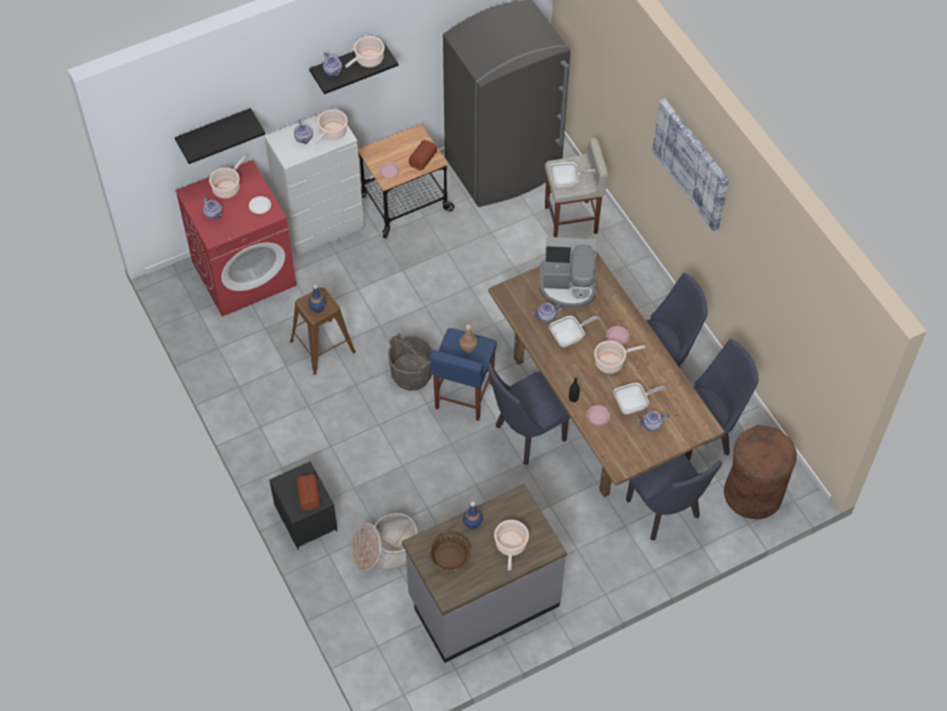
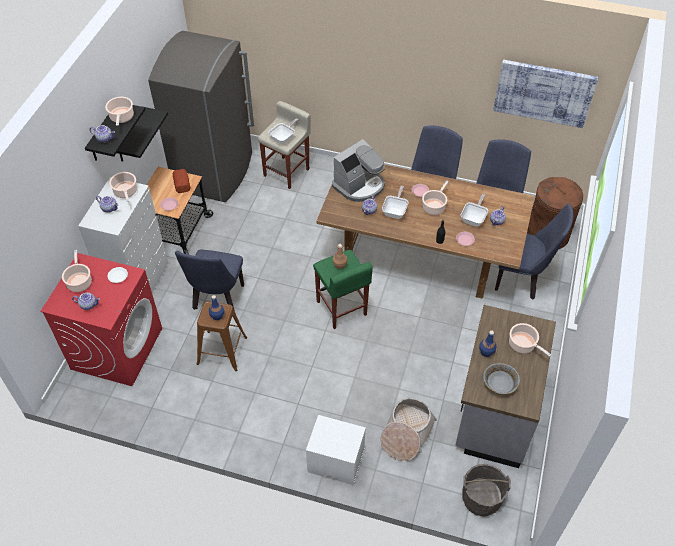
camera: 45 degrees left, 5 degrees down
black shelf [175,108,265,164] -> black shelf moved to [117,107,168,162]
black nightstand [269,461,338,550] -> white nightstand [306,415,366,485]
bread [297,474,320,510] -> none
grey bucket [388,333,433,390] -> grey bucket moved to [462,464,511,517]
brown bowl [429,533,471,571] -> grey bowl [483,363,520,395]
blue stool [430,328,497,421] -> green stool [313,250,373,329]
blue chair [487,363,571,465] -> blue chair moved to [175,249,244,311]
picture [652,99,729,232] -> picture moved to [493,60,598,128]

